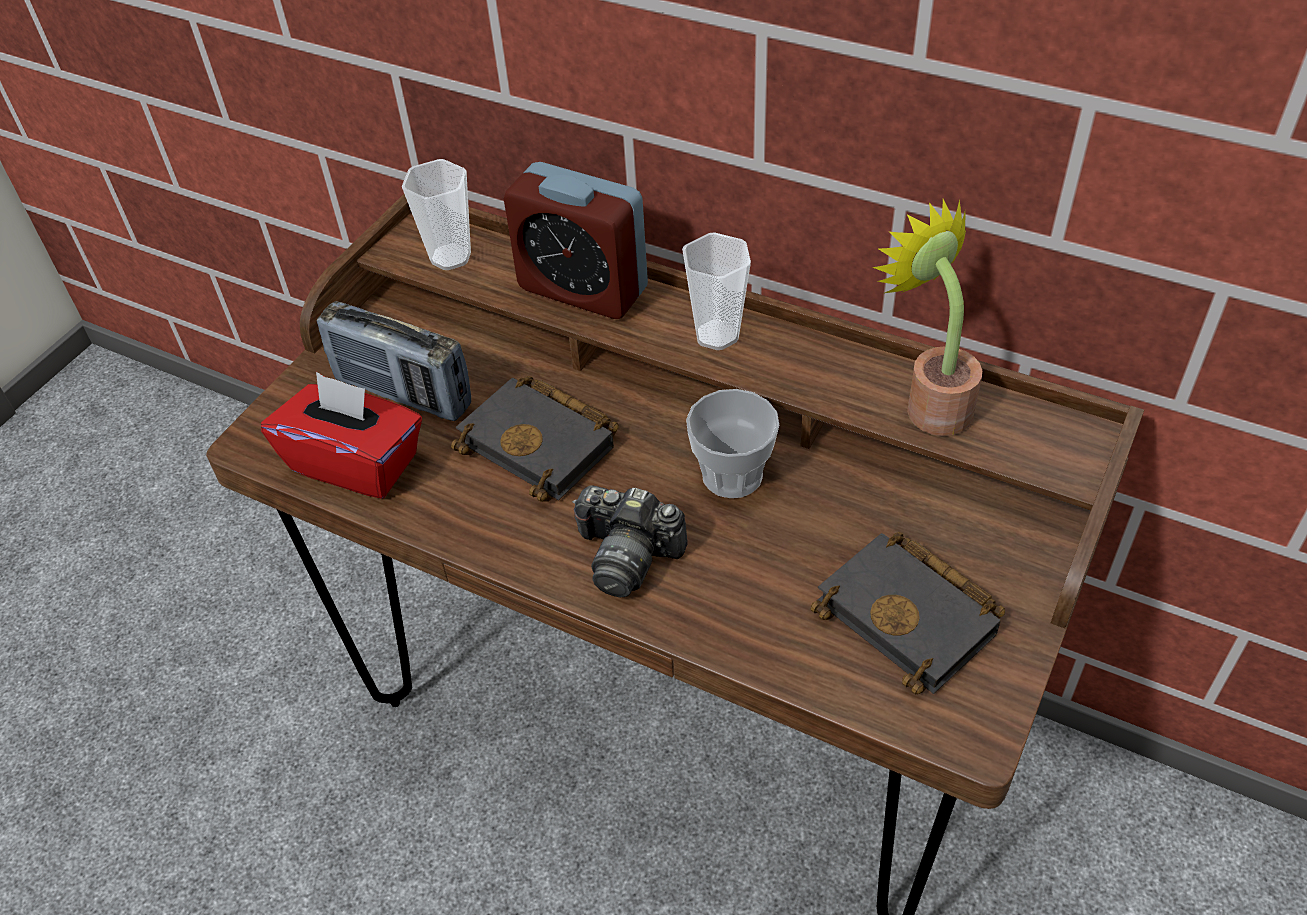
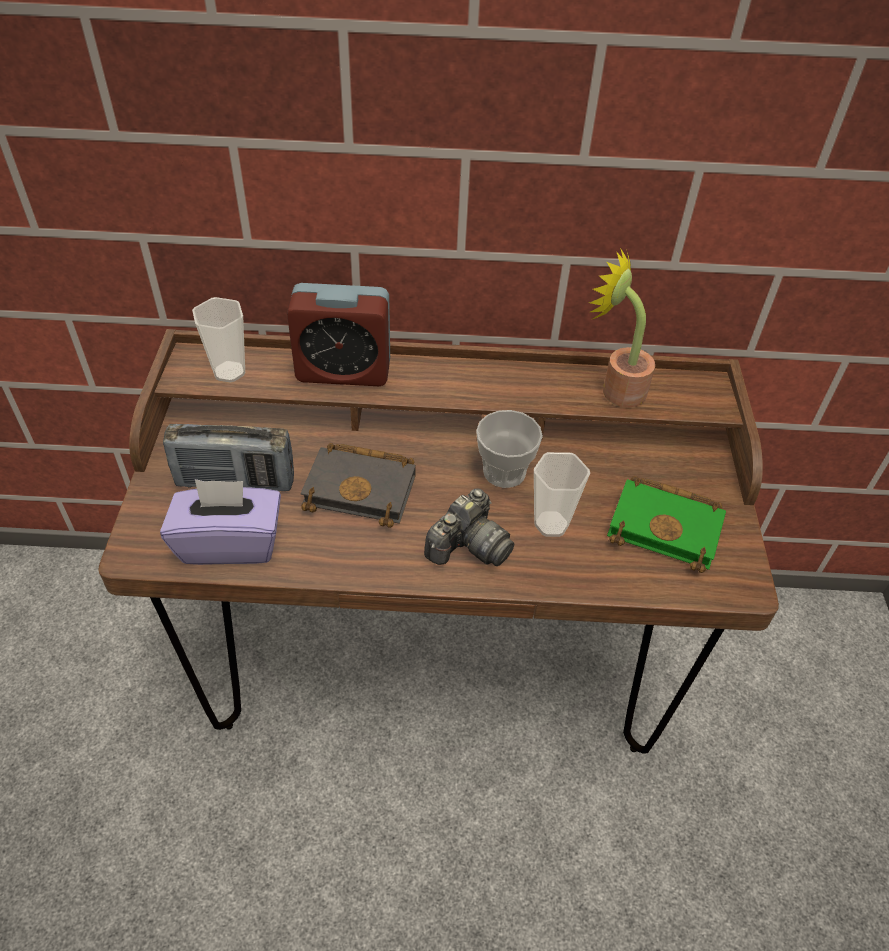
camera: 30 degrees left, 0 degrees up
red tissue box [261,372,422,499] -> purple tissue box [160,479,281,565]
camera [572,485,688,597] -> camera turned 45 degrees counterclockwise [424,488,514,566]
cup [682,232,751,350] -> cup moved to [534,452,590,537]
black book [811,532,1005,695] -> green book [607,476,726,573]

